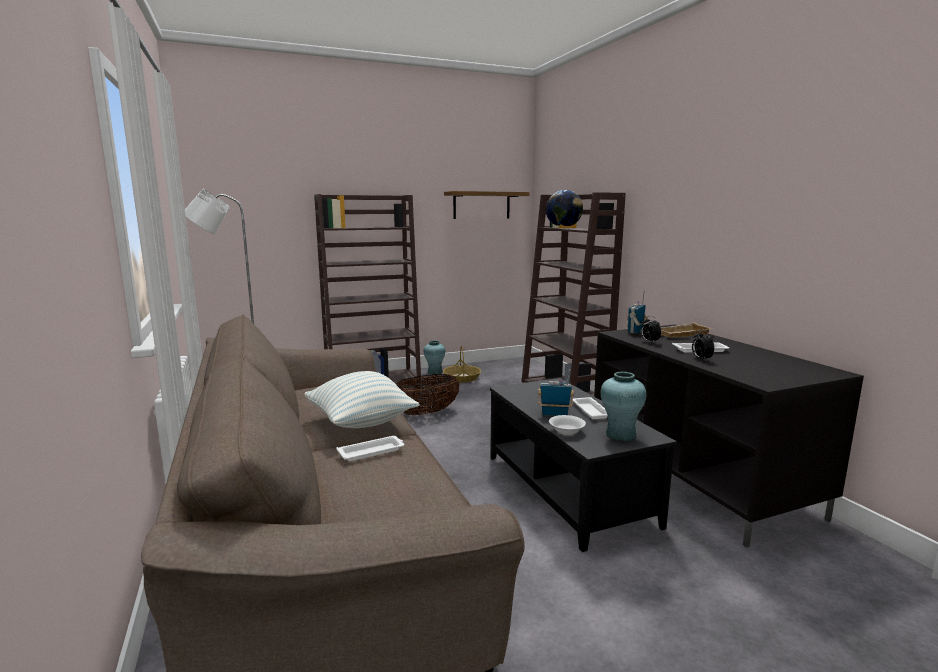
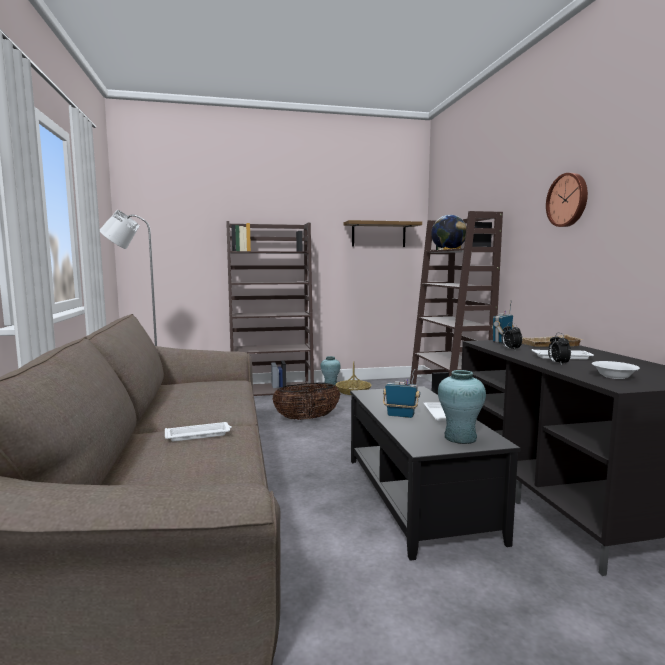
camera: 10 degrees right, 5 degrees down
pillow [304,371,420,428] -> none
white bowl [549,415,586,435] -> white bowl moved to [592,361,640,379]
none -> wall clock [546,173,588,227]

